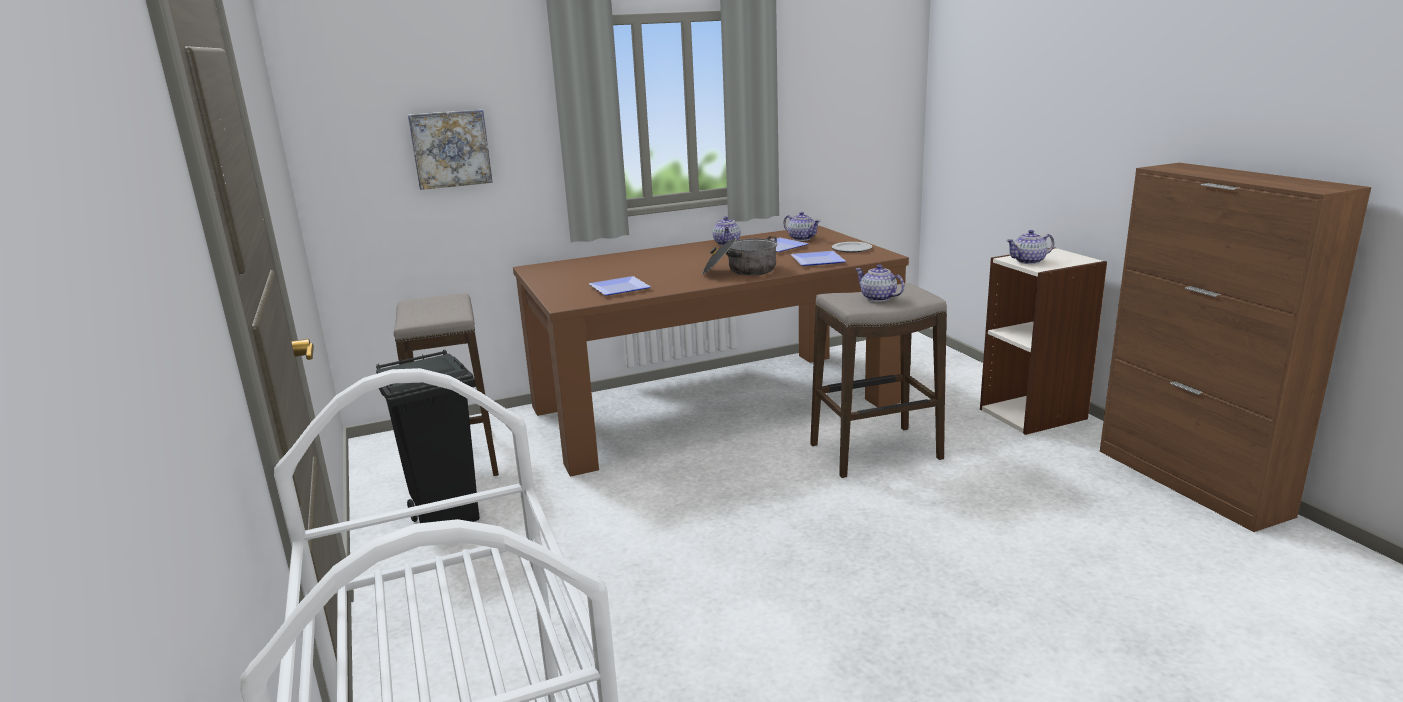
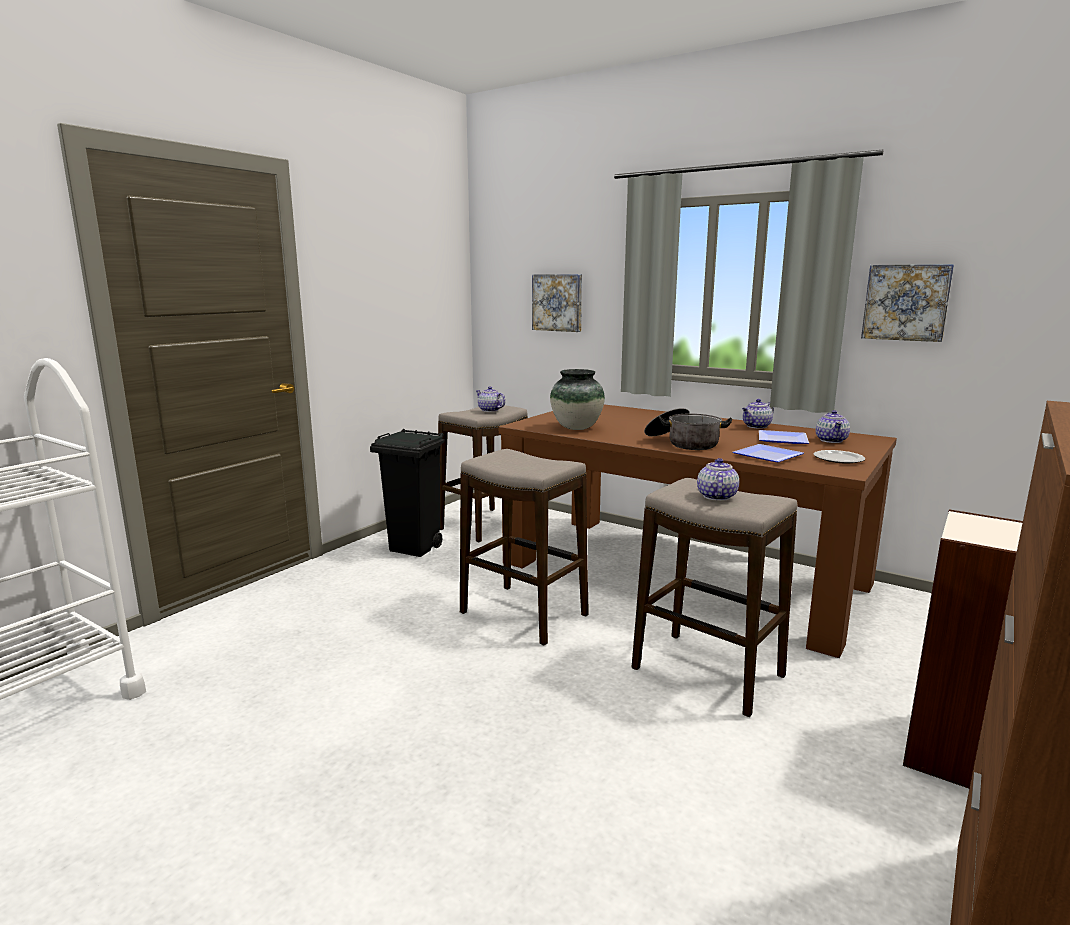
camera: 55 degrees right, 5 degrees down
plate [589,276,651,296] -> vase [550,369,605,430]
teapot [1006,230,1054,264] -> teapot moved to [476,386,506,412]
none -> stool [460,449,589,646]
none -> picture [861,264,954,342]

